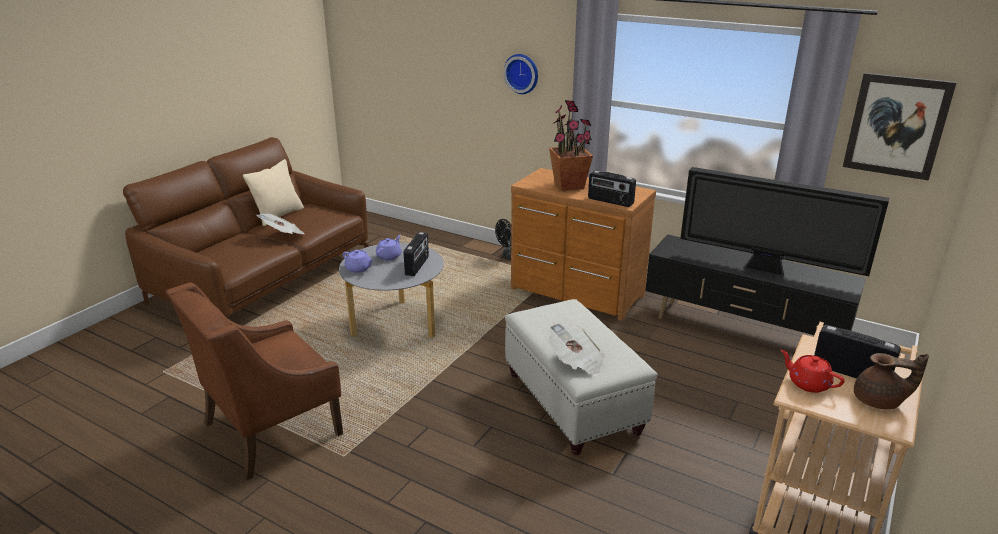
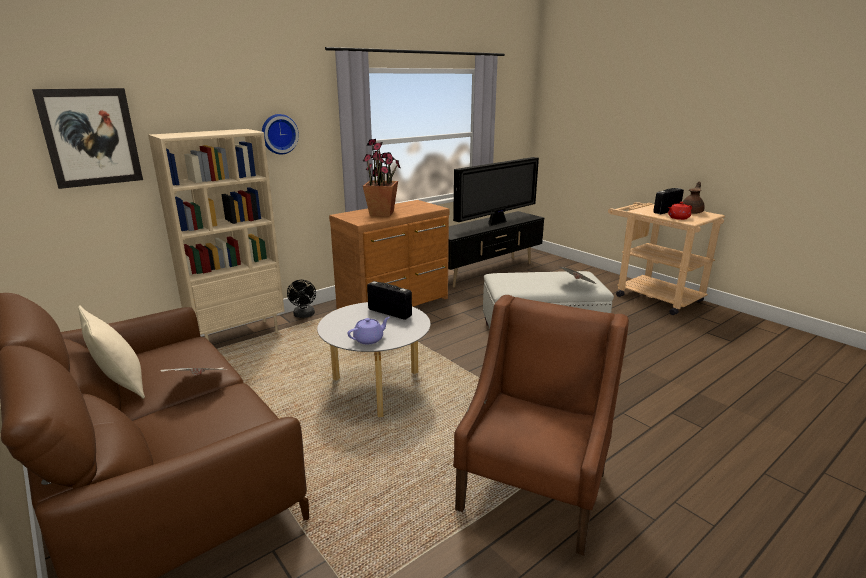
camera: 70 degrees left, 5 degrees down
brown armchair [166,282,343,481] -> brown armchair turned 135 degrees counterclockwise [453,295,629,556]
purple teapot [376,235,401,260] -> none
radio [588,171,636,207] -> none
picture [843,73,957,181] -> picture moved to [32,88,143,189]
none -> beige bookcase [148,129,285,340]

